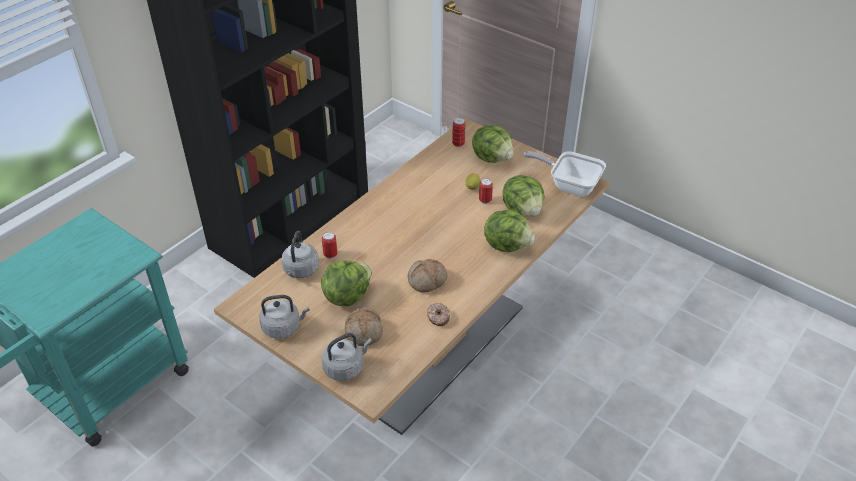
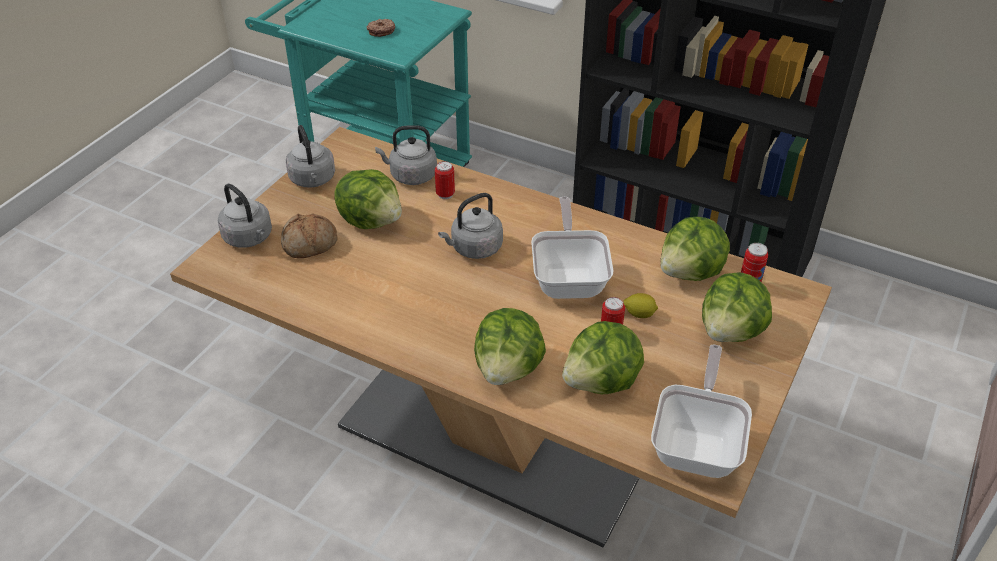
camera: 80 degrees right, 0 degrees up
bread [408,259,447,293] -> none
donut [427,303,450,326] -> donut moved to [367,19,395,37]
none -> grey kettle [438,193,503,259]
none -> frying pan [531,197,614,299]
none -> lettuce [660,217,730,281]

